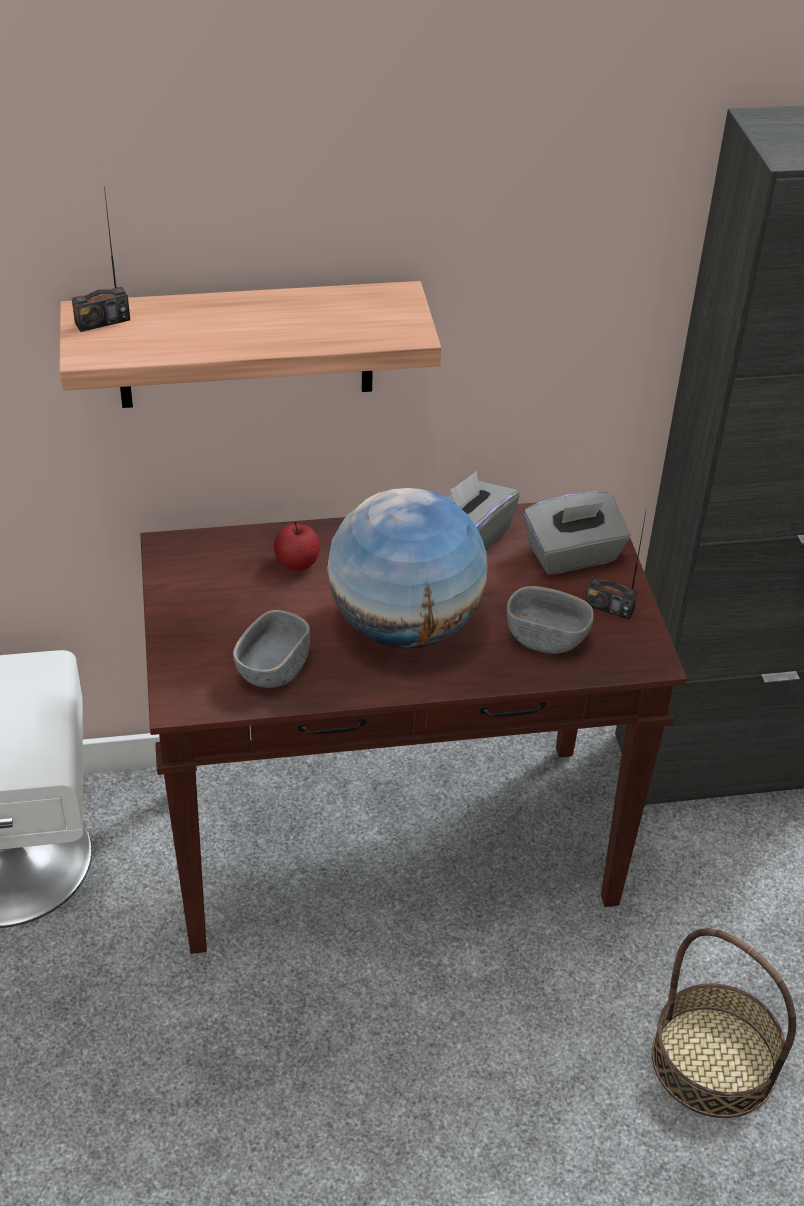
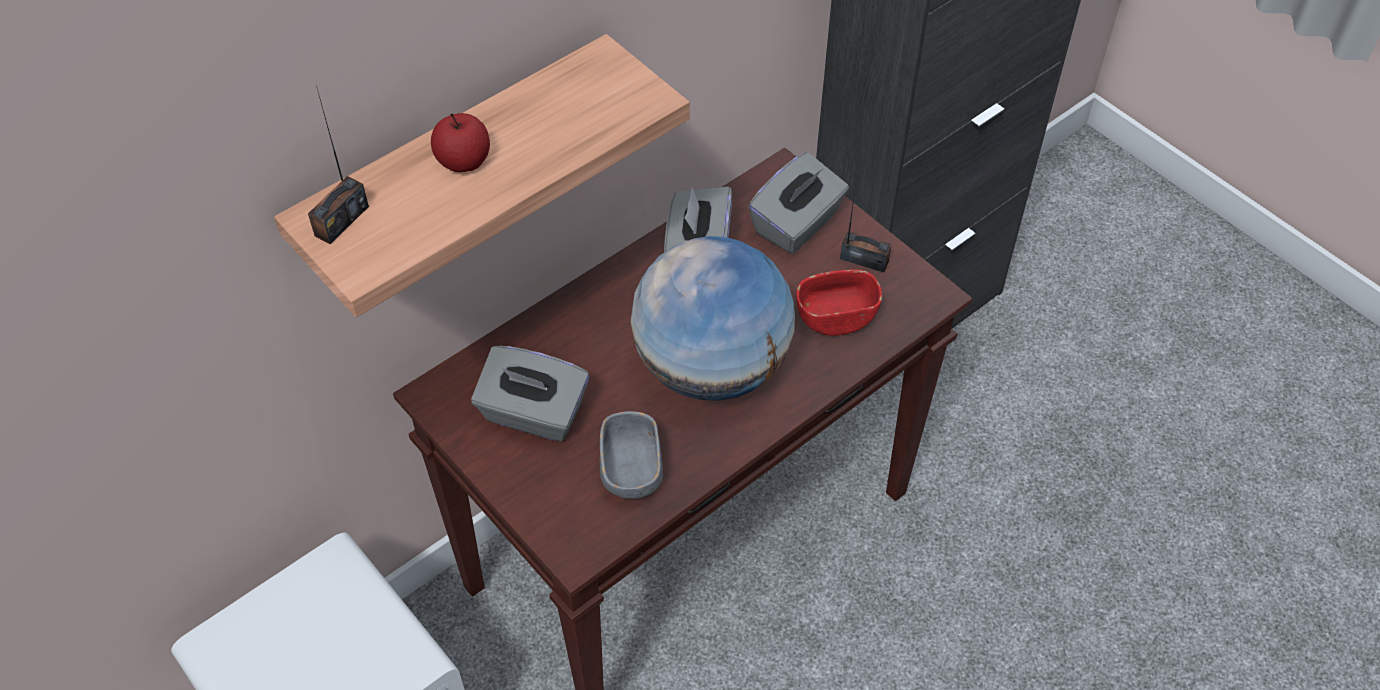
camera: 30 degrees left, 10 degrees up
apple [274,522,320,571] -> apple moved to [431,113,490,172]
grey bowl [507,586,594,654] -> red bowl [796,270,882,336]
radio [585,512,646,620] -> radio turned 150 degrees counterclockwise [840,175,892,273]
basket [652,928,796,1118] -> none
none -> grey tissue box [471,346,589,441]

